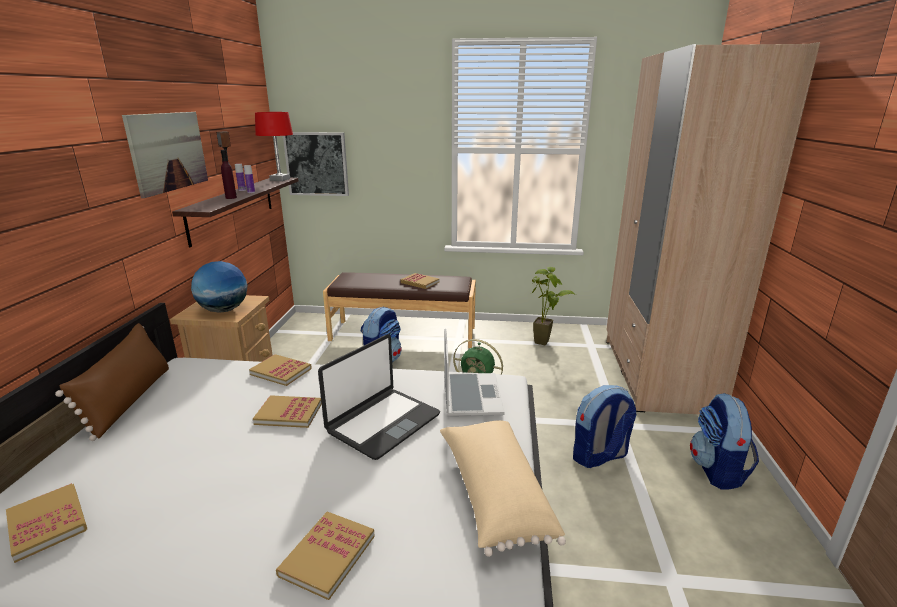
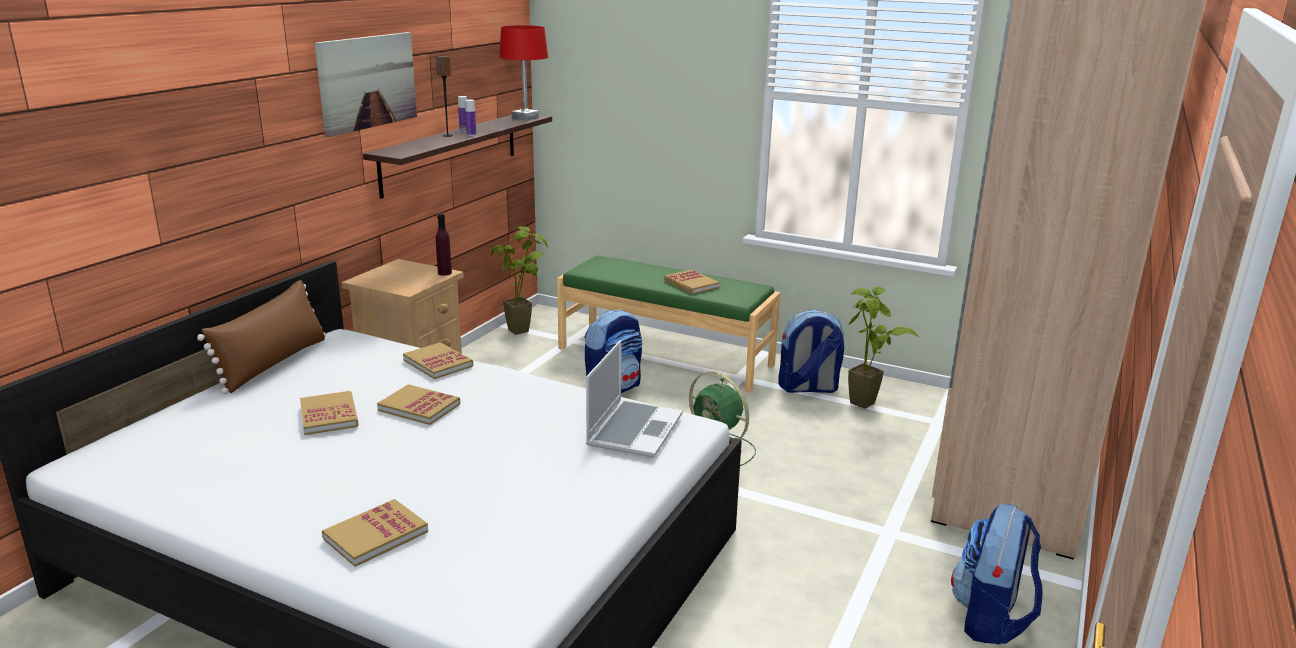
camera: 20 degrees right, 0 degrees up
book [6,483,87,563] -> book moved to [300,391,359,435]
globe [191,261,248,313] -> none
purple bottle [221,150,237,199] -> purple bottle moved to [436,213,452,276]
picture [283,132,349,196] -> none
laptop [318,335,440,460] -> none
brown bench [323,272,476,348] -> green bench [557,255,781,392]
beige pillow [440,420,566,557] -> none
backpack [573,385,636,468] -> backpack moved to [778,310,844,393]
none -> potted plant [491,226,548,335]

